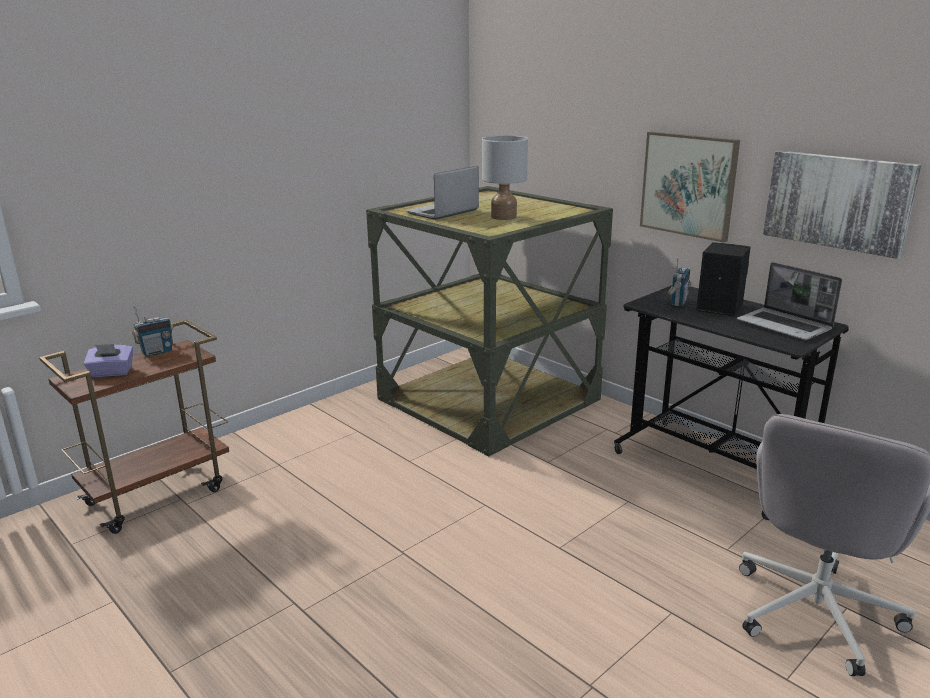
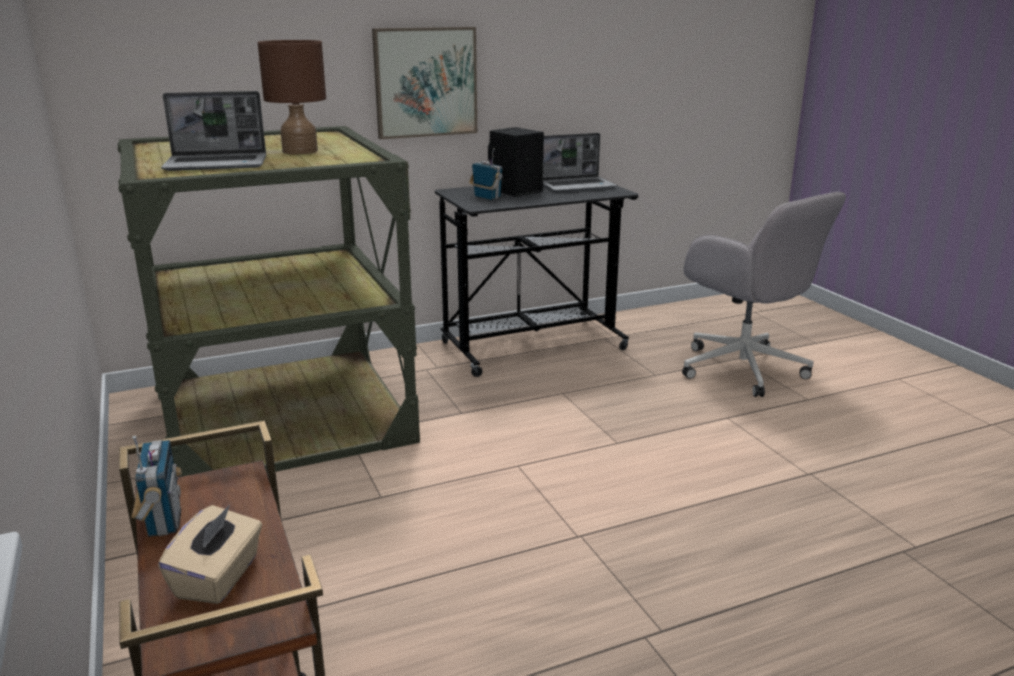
camera: 70 degrees left, 0 degrees up
purple tissue box [84,344,133,377] -> beige tissue box [158,505,262,604]
laptop [406,166,479,220] -> laptop turned 75 degrees counterclockwise [161,91,266,171]
grey table lamp [482,135,528,220] -> brown table lamp [258,40,326,154]
picture [763,151,921,259] -> none

